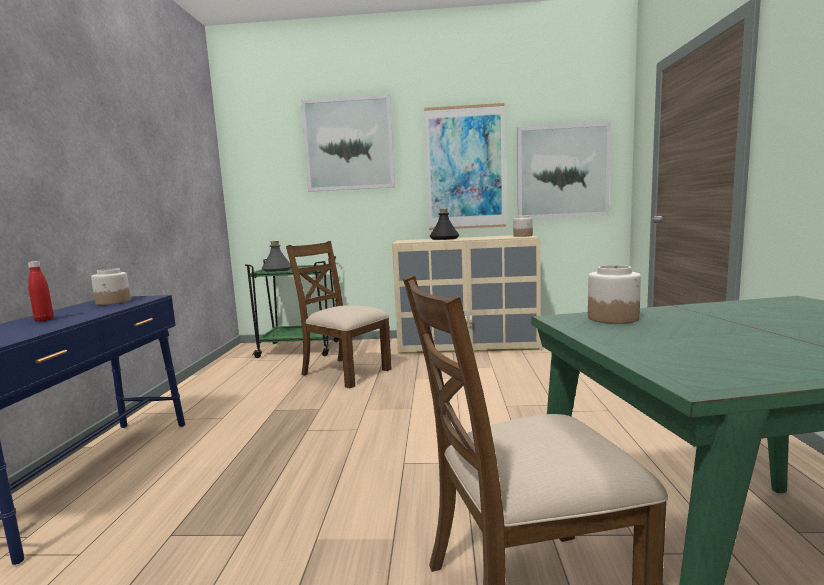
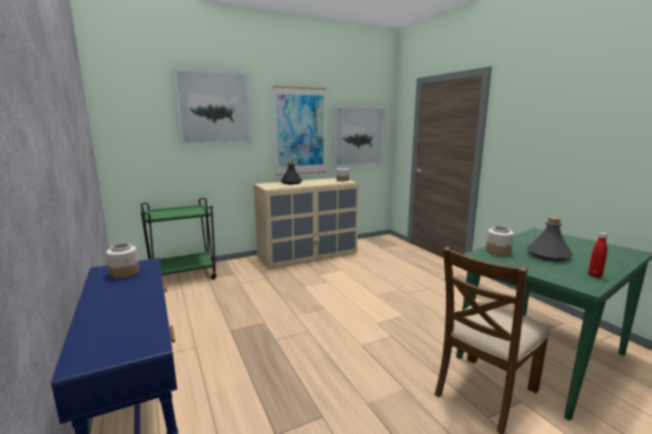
camera: 30 degrees left, 5 degrees up
red bottle [28,261,53,322] -> red bottle moved to [588,232,608,278]
grey bottle [261,241,291,272] -> grey bottle moved to [527,217,573,261]
brown chair [286,241,391,388] -> none

